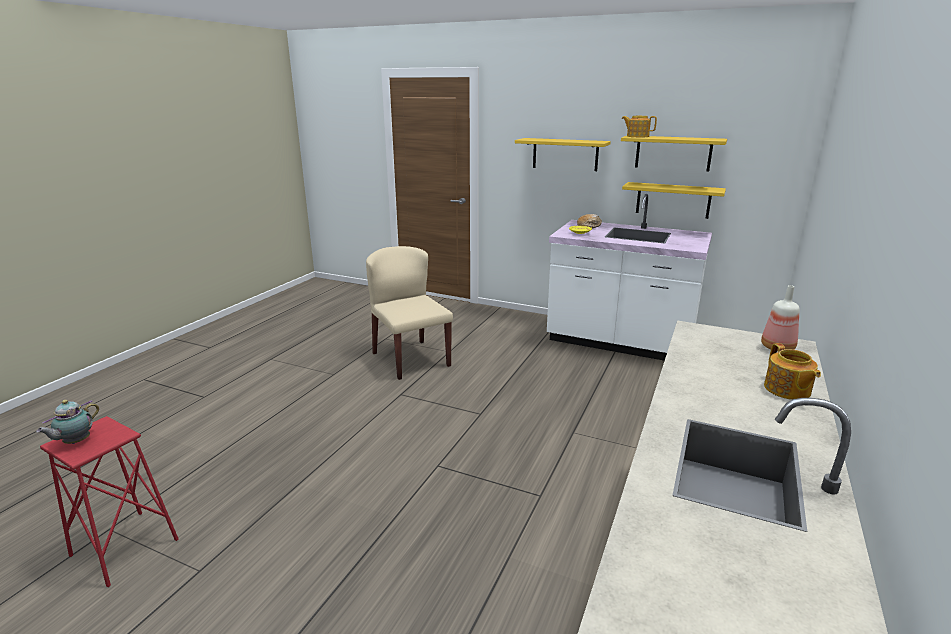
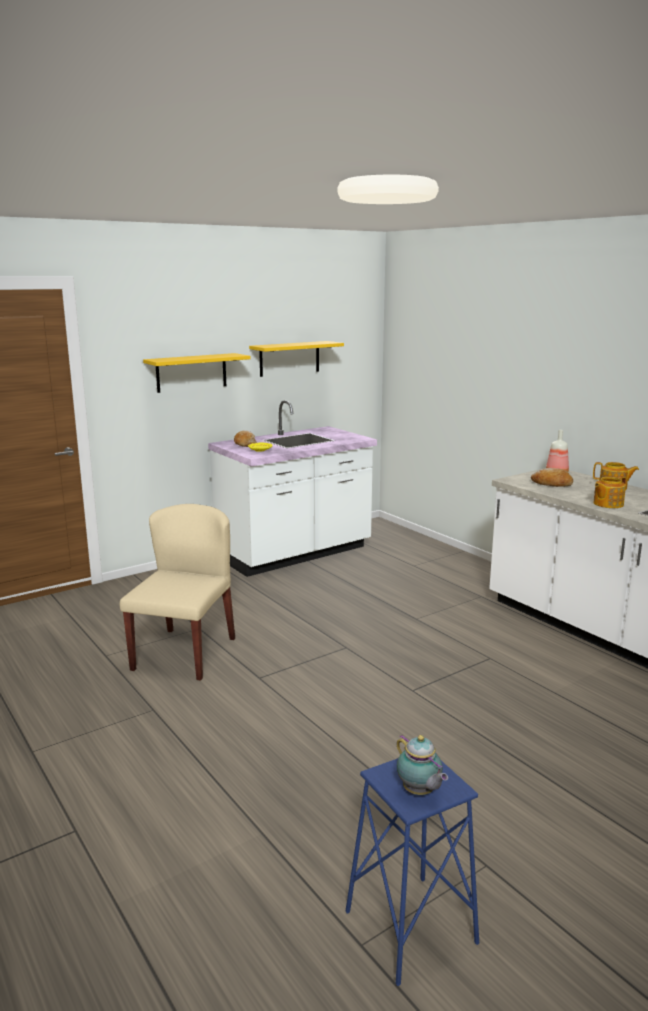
camera: 60 degrees left, 5 degrees down
red stool [40,416,179,587] -> blue stool [345,758,479,986]
beige chair [366,246,453,380] -> beige chair turned 105 degrees clockwise [120,504,235,681]
teapot [622,116,657,138] -> teapot moved to [593,476,626,508]
yellow shelf [622,182,726,219] -> none
none -> bread [531,468,573,487]

